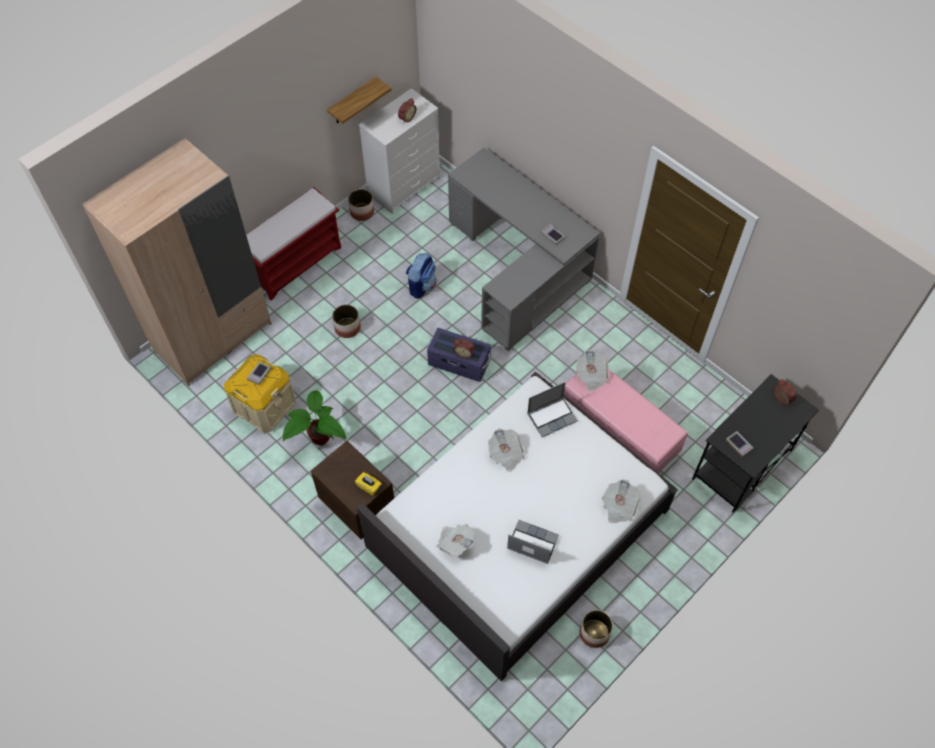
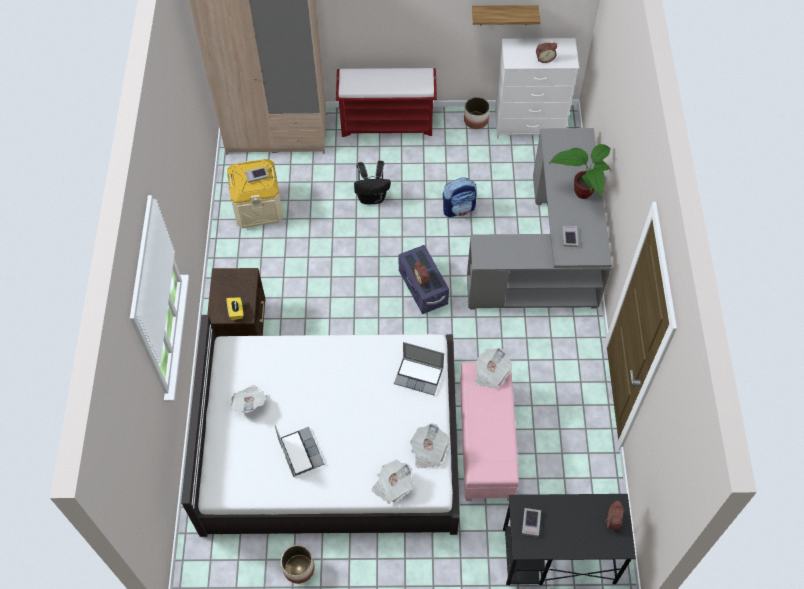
camera: 45 degrees right, 0 degrees up
potted plant [283,390,346,445] -> potted plant moved to [549,144,611,199]
planter [332,305,361,338] -> black backpack [354,161,391,204]
newspaper [488,428,525,472] -> newspaper moved to [410,424,450,468]

